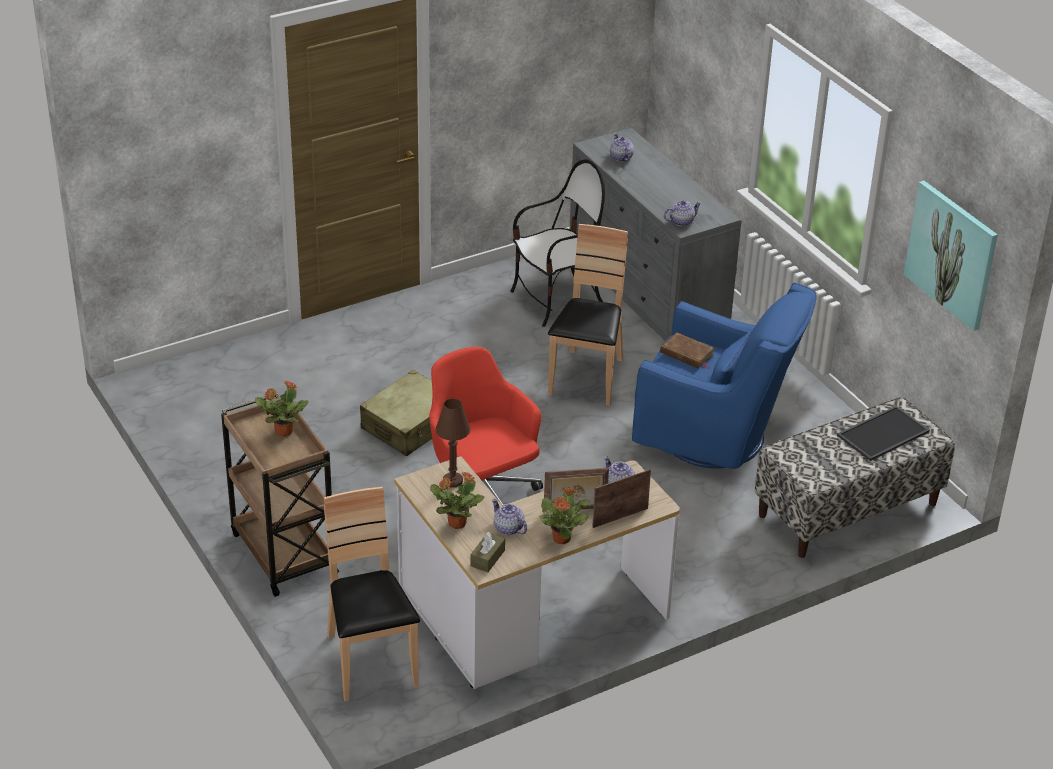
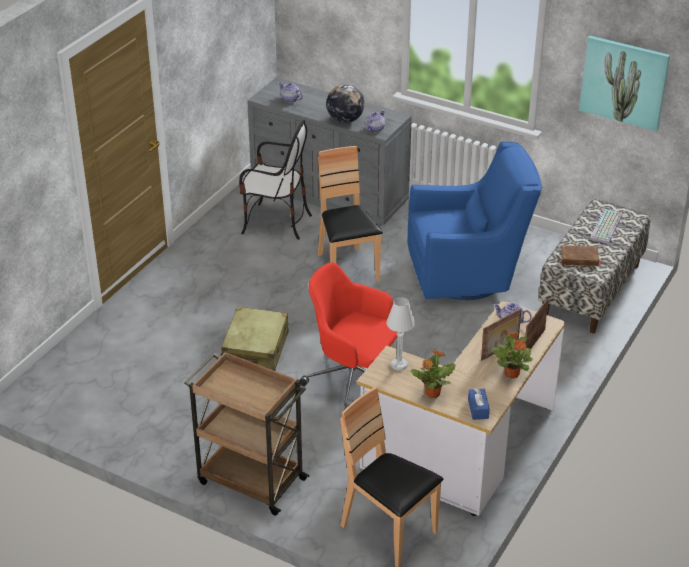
camera: 30 degrees left, 0 degrees up
potted plant [255,381,309,437] -> none
brown table lamp [436,399,470,488] -> white table lamp [386,297,415,371]
brown tissue box [470,532,505,572] -> blue tissue box [468,388,490,420]
teapot [492,499,527,535] -> none
chair [510,159,605,327] -> chair turned 75 degrees clockwise [239,120,312,240]
brown book [660,332,715,369] -> brown book moved to [561,245,605,266]
tray [837,406,930,461] -> keyboard [590,209,622,244]
none -> globe [326,84,365,123]

